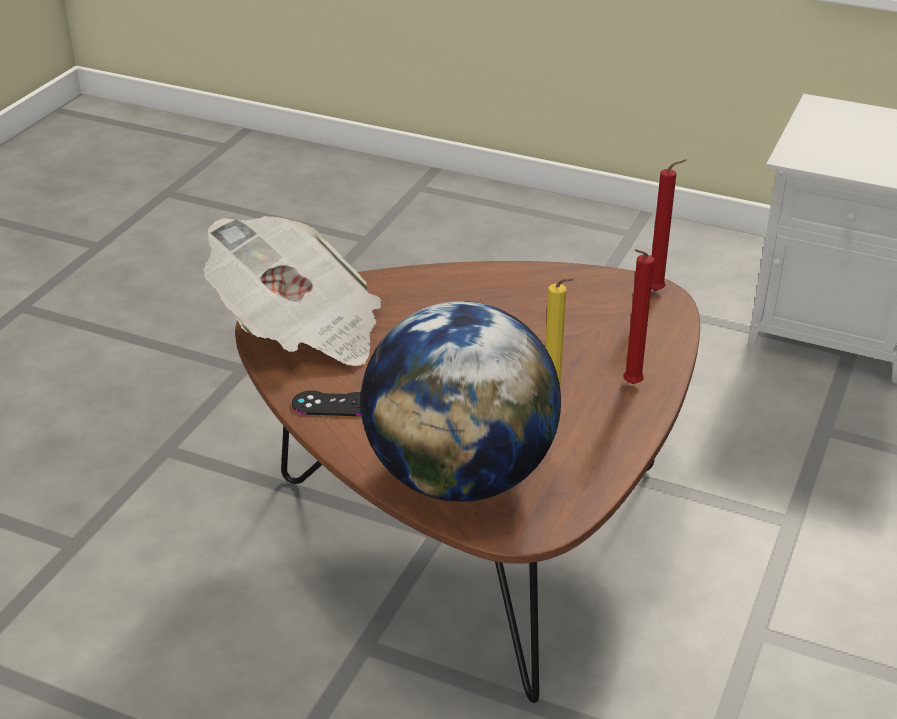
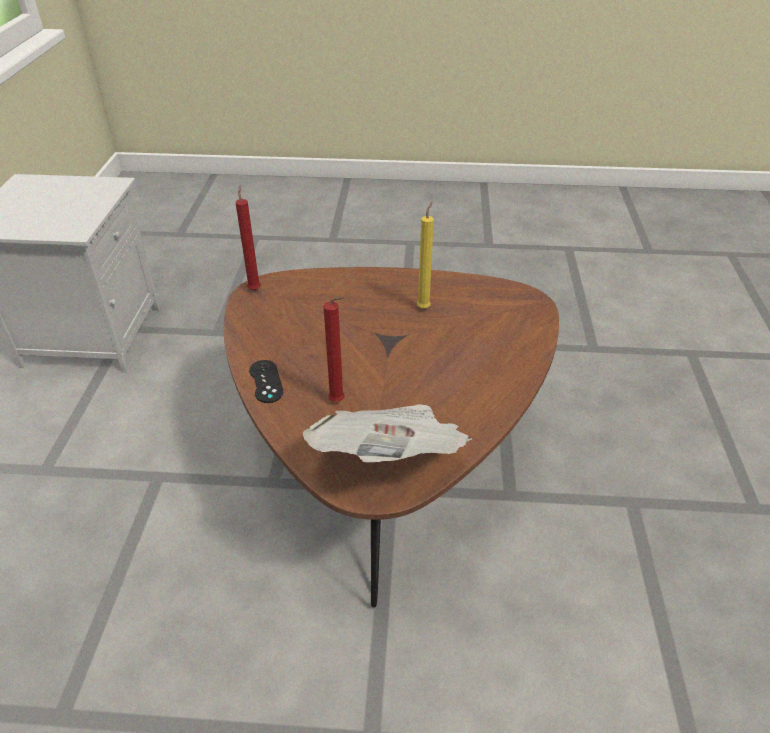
camera: 110 degrees left, 5 degrees up
black game controller [292,390,362,416] -> black game controller moved to [249,360,284,403]
globe [361,301,561,502] -> none
red candle [623,249,654,384] -> red candle moved to [323,297,345,402]

